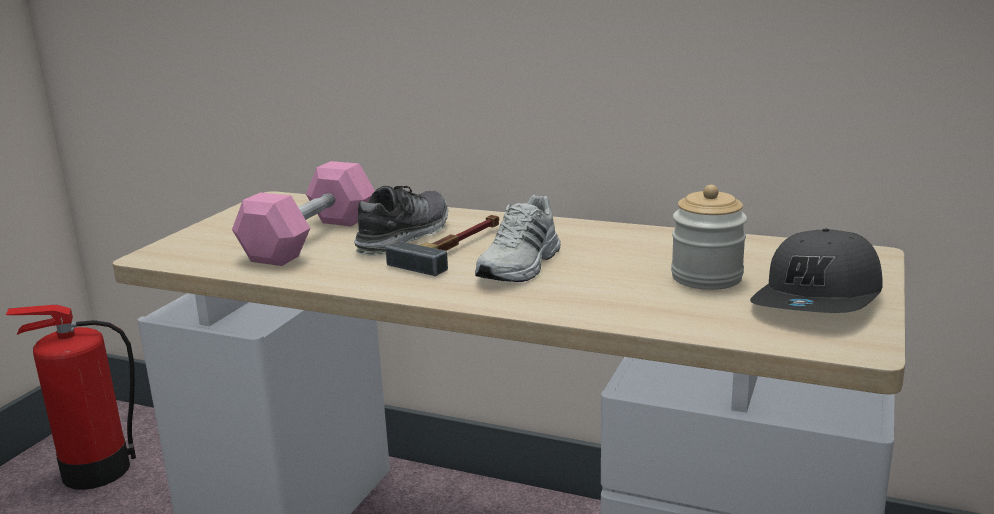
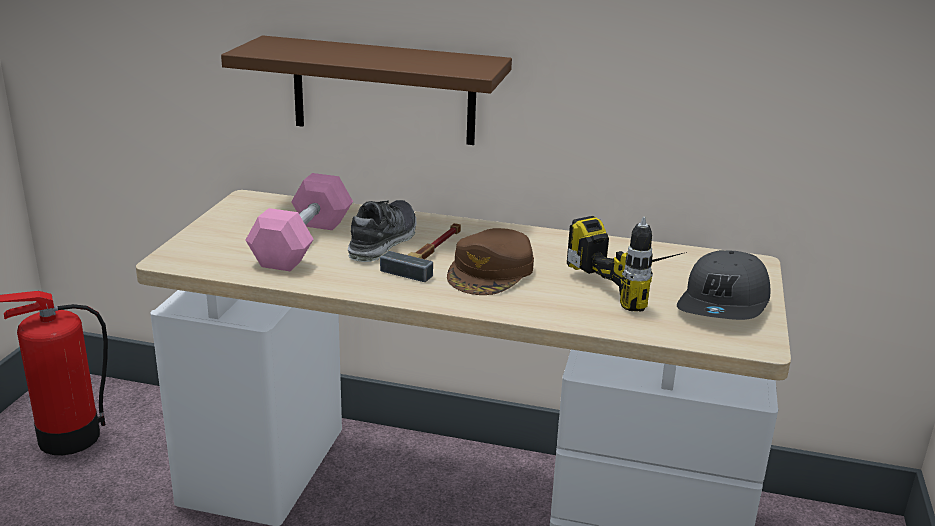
camera: 10 degrees left, 5 degrees up
white shoe [475,195,561,282] -> brown cap [447,228,534,295]
jar [671,185,747,290] -> power drill [567,216,687,311]
none -> brown shelf [221,35,512,145]

